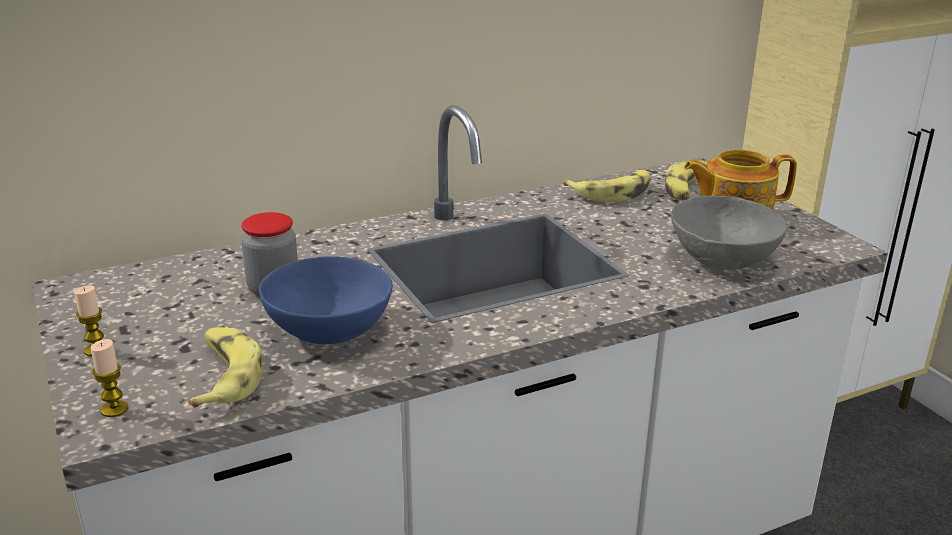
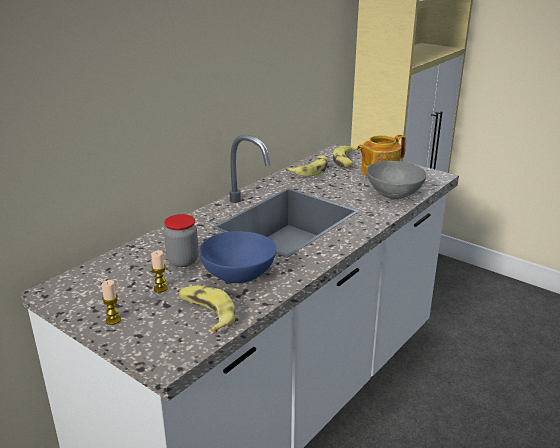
camera: 25 degrees left, 0 degrees up
candle [91,339,128,417] -> candle moved to [151,250,168,292]

